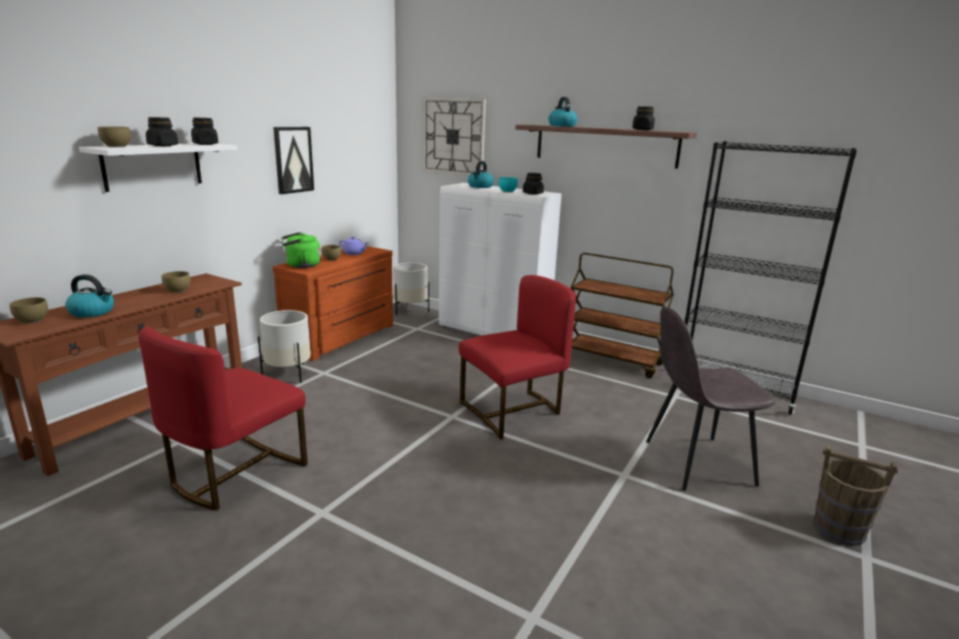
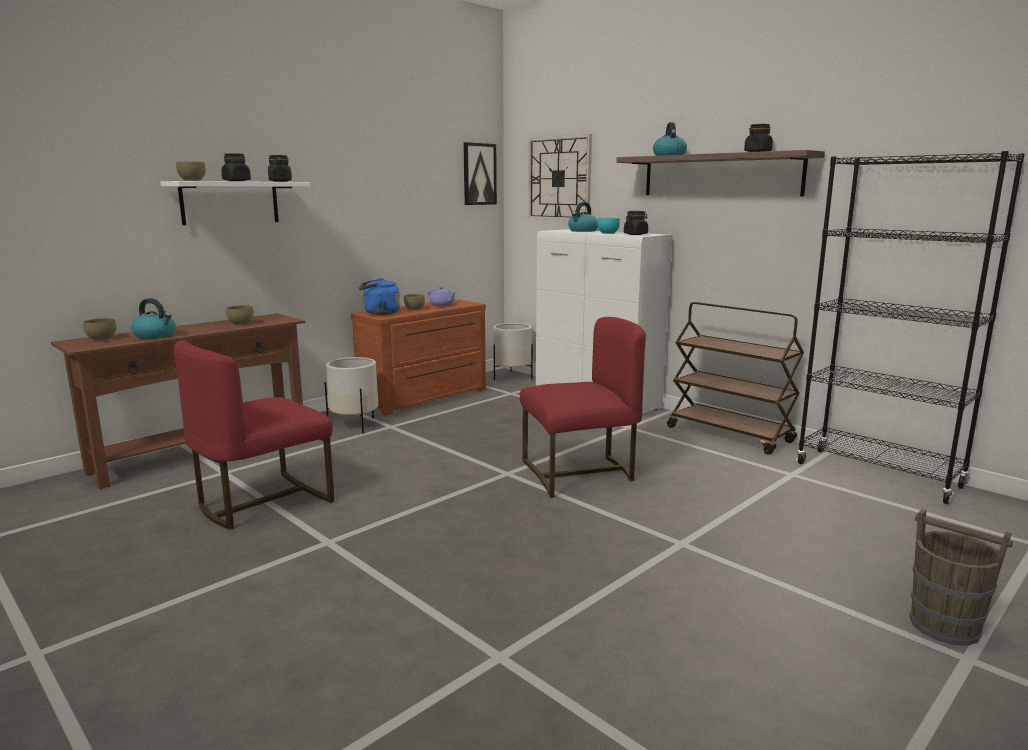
camera: 15 degrees right, 5 degrees down
picture [273,127,314,194] -> picture moved to [463,142,497,205]
green kettle [281,232,321,268] -> blue kettle [359,278,400,315]
grey chair [646,307,775,491] -> none

